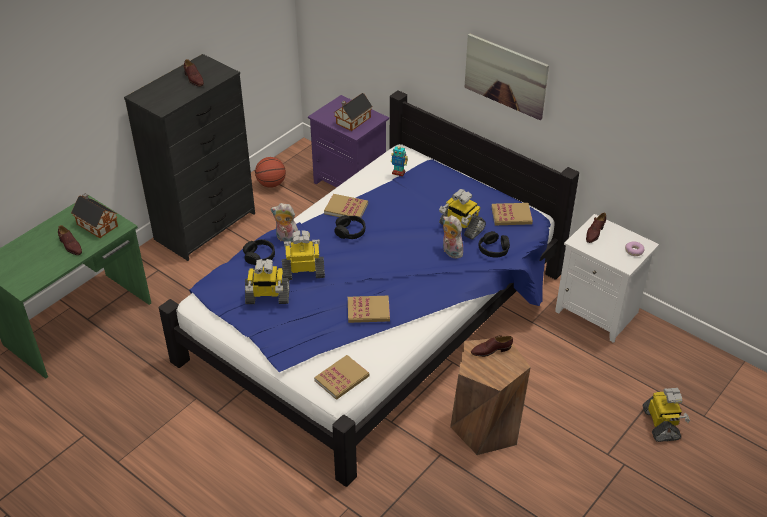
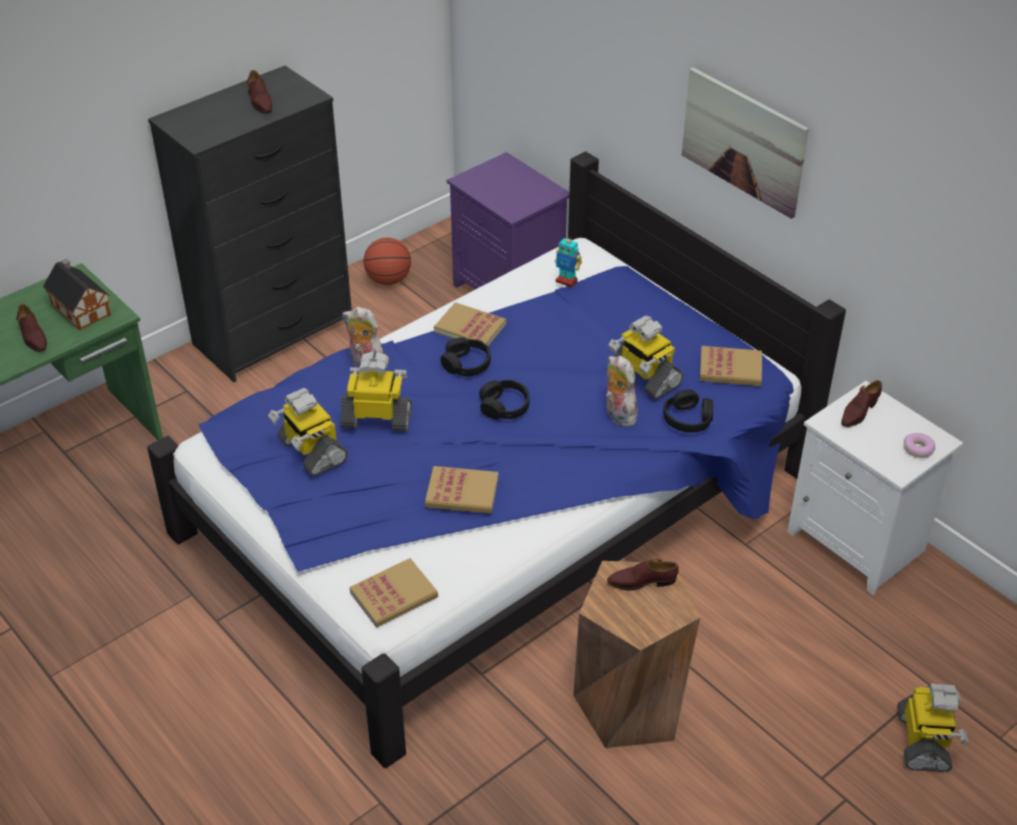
camera: 10 degrees right, 0 degrees up
black headphones [243,239,275,265] -> black headphones moved to [479,380,530,419]
toy robot [245,259,289,304] -> toy robot turned 45 degrees clockwise [268,388,348,477]
toy house [334,93,373,131] -> none

